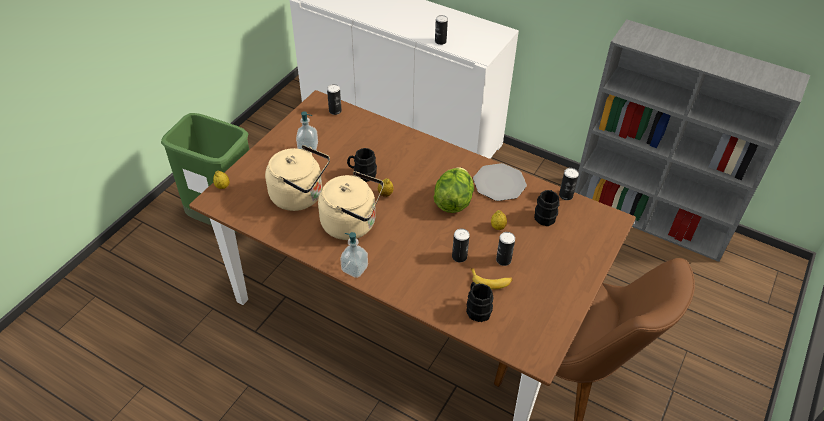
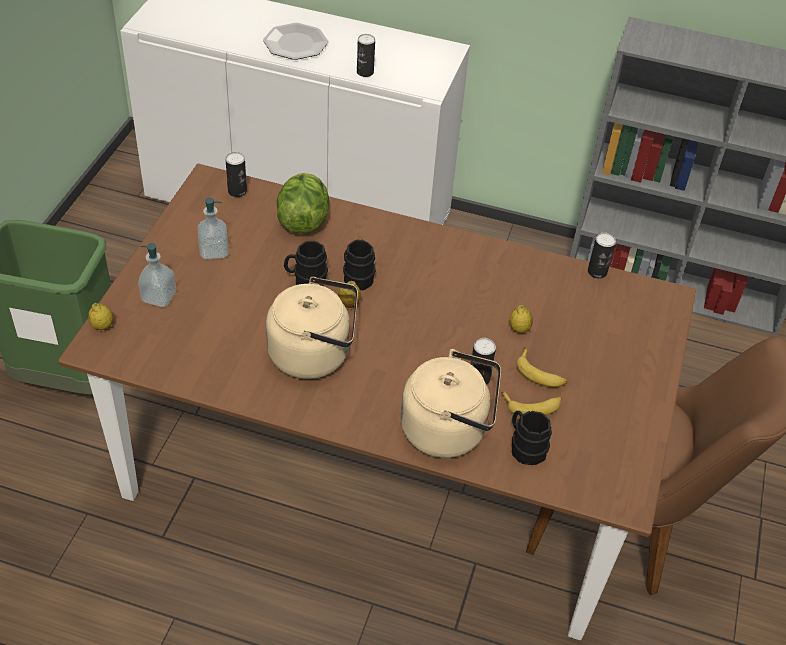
camera: 15 degrees left, 0 degrees up
beige kettle [265,145,330,211] -> beige kettle moved to [400,349,501,458]
soap dispenser [340,232,368,278] -> soap dispenser moved to [138,243,176,307]
lettuce [434,167,474,213] -> lettuce moved to [277,173,329,234]
plate [473,163,527,201] -> plate moved to [263,23,328,60]
can [496,232,515,266] -> banana [516,347,567,388]
black mug [534,190,560,226] -> black mug moved to [343,240,376,290]

